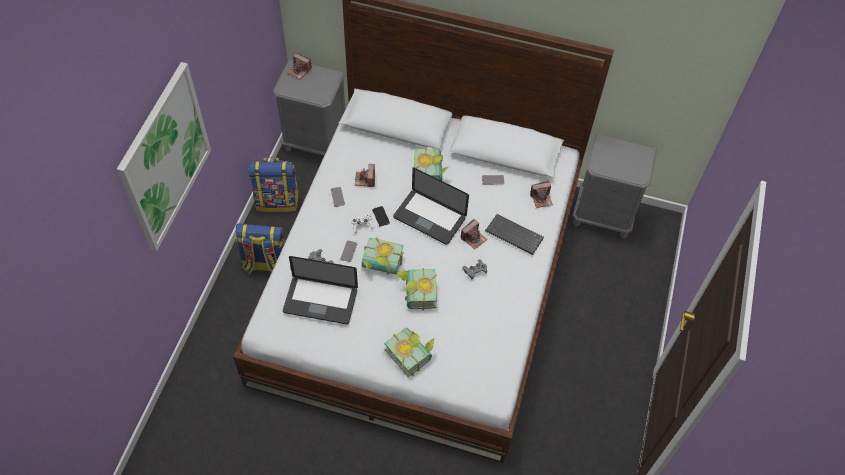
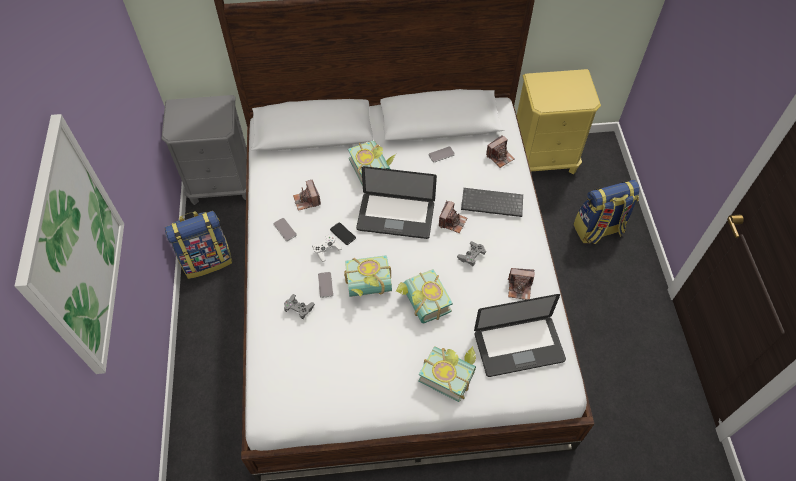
camera: 20 degrees left, 0 degrees up
backpack [236,223,286,274] -> backpack moved to [573,180,640,244]
laptop [283,256,358,324] -> laptop moved to [474,294,566,377]
camera [288,53,312,80] -> camera moved to [508,268,535,300]
grey nightstand [573,134,657,239] -> yellow nightstand [517,69,601,175]

